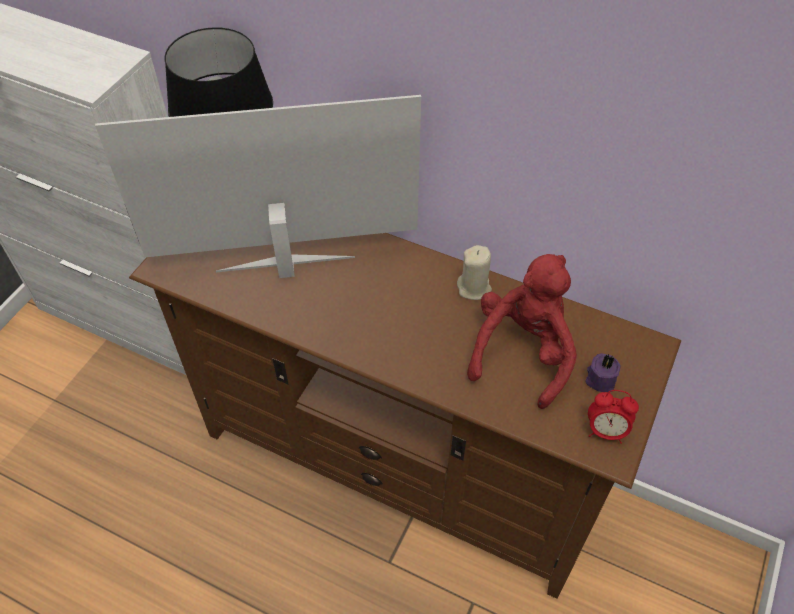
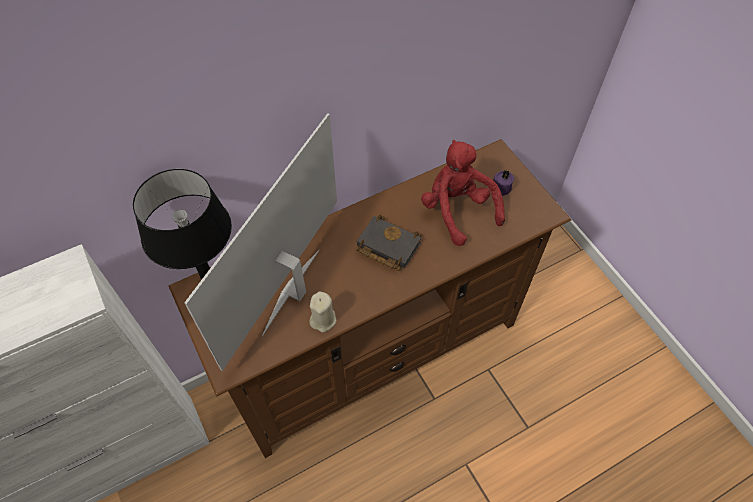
camera: 55 degrees left, 5 degrees up
beige candle [457,245,492,300] -> beige candle moved to [309,291,336,333]
alarm clock [588,390,639,444] -> none
none -> black book [356,214,422,271]

